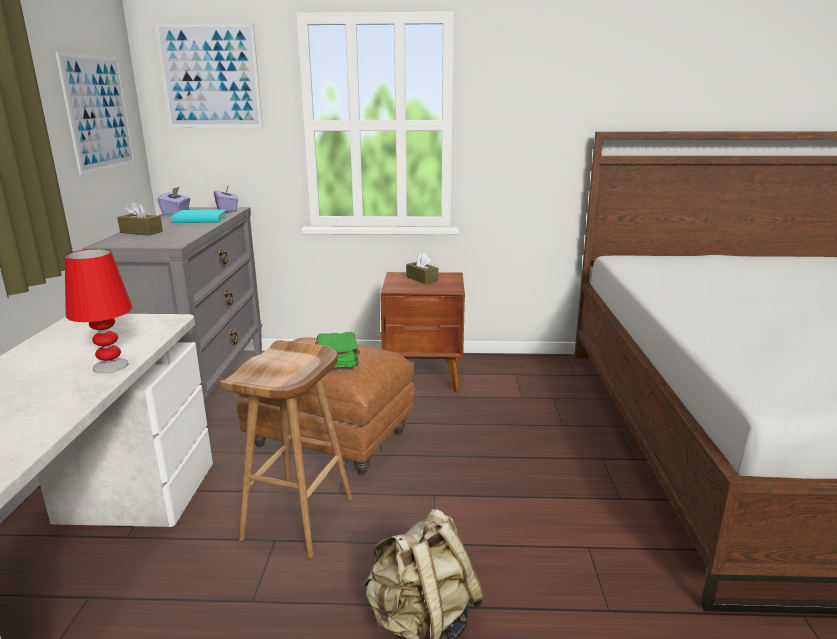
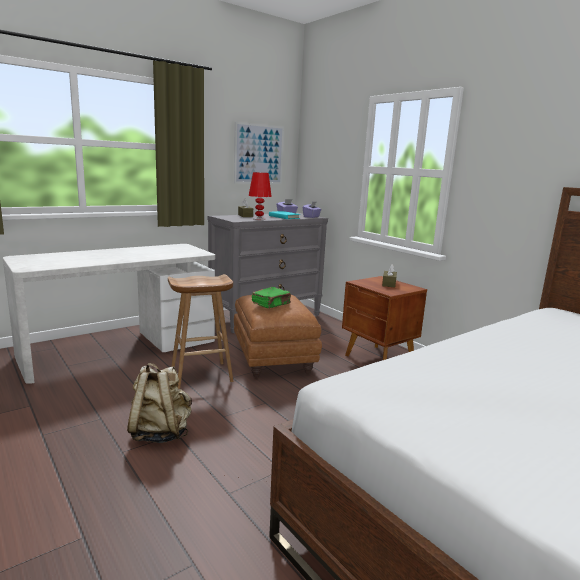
camera: 50 degrees right, 5 degrees down
red table lamp [65,249,133,374] -> red table lamp moved to [249,172,272,220]
picture [155,23,263,128] -> none

